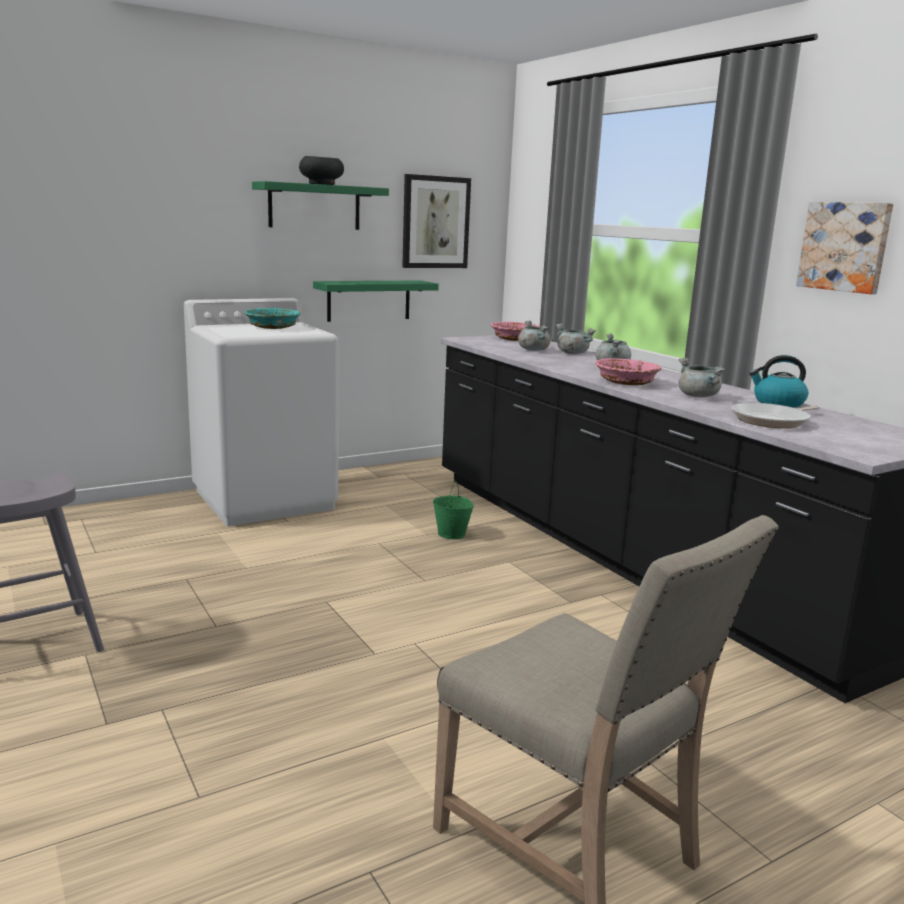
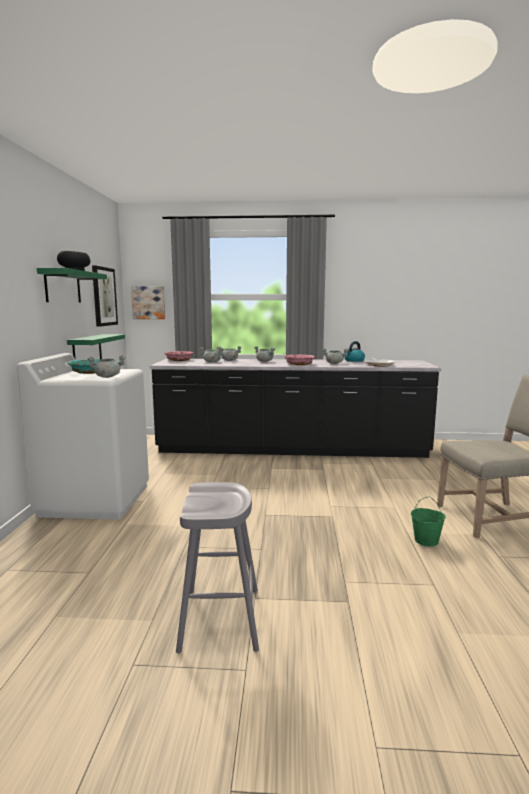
camera: 55 degrees left, 5 degrees down
green bucket [433,480,474,539] -> green bucket moved to [411,497,446,546]
picture [796,202,893,294] -> picture moved to [131,286,165,319]
none -> grey cooking pot [87,355,126,378]

